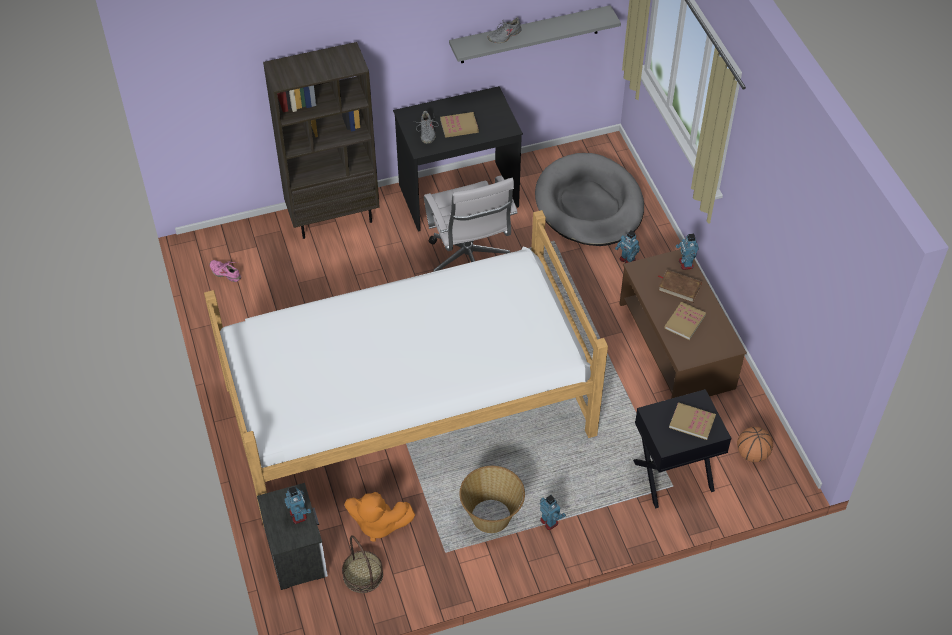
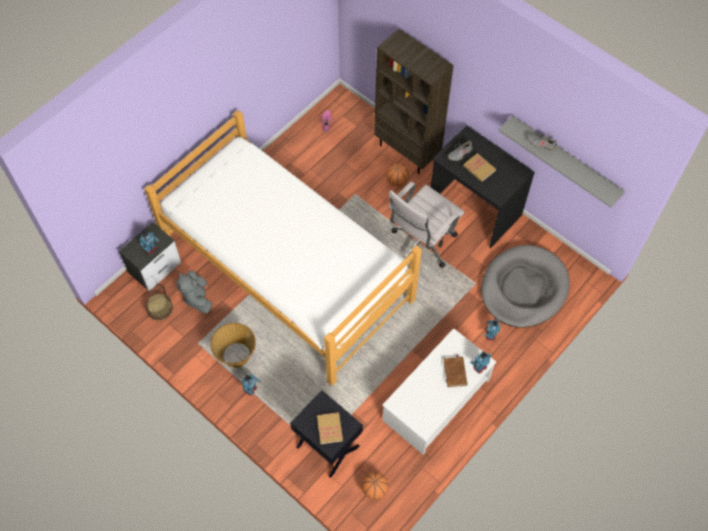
camera: 60 degrees right, 10 degrees up
orange plush toy [344,492,415,542] -> grey plush toy [177,271,212,314]
brown coffee table [620,249,747,399] -> white coffee table [382,328,496,455]
book [664,302,706,340] -> none
none -> basketball [386,163,409,186]

